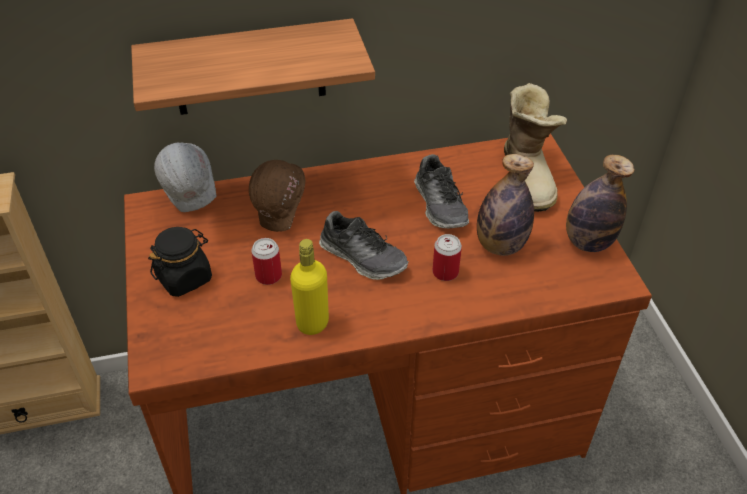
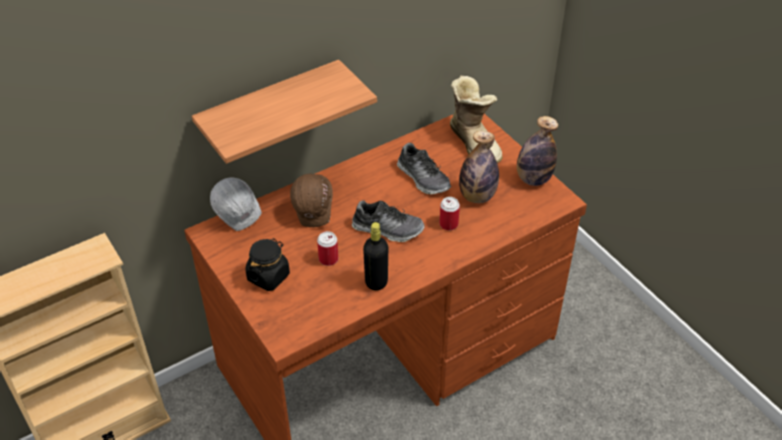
camera: 20 degrees left, 0 degrees up
yellow bottle [290,239,329,335] -> black bottle [363,222,388,291]

